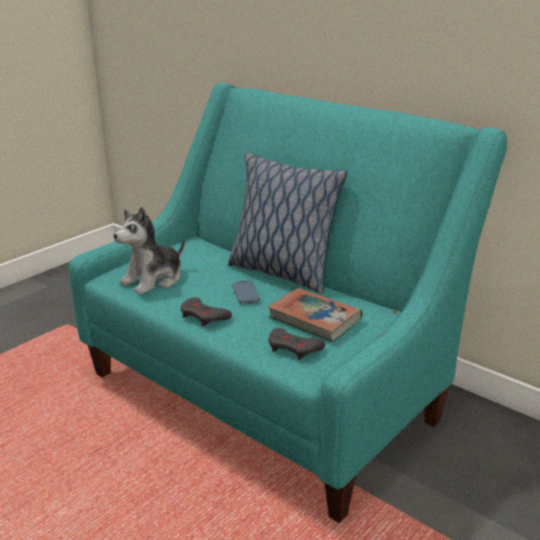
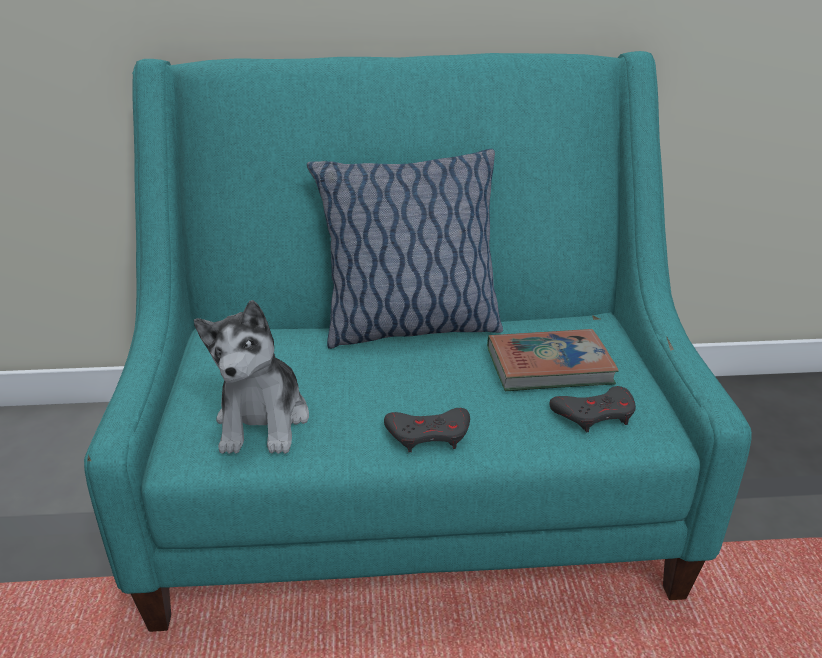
camera: 45 degrees left, 5 degrees up
phone [232,281,260,304] -> none

